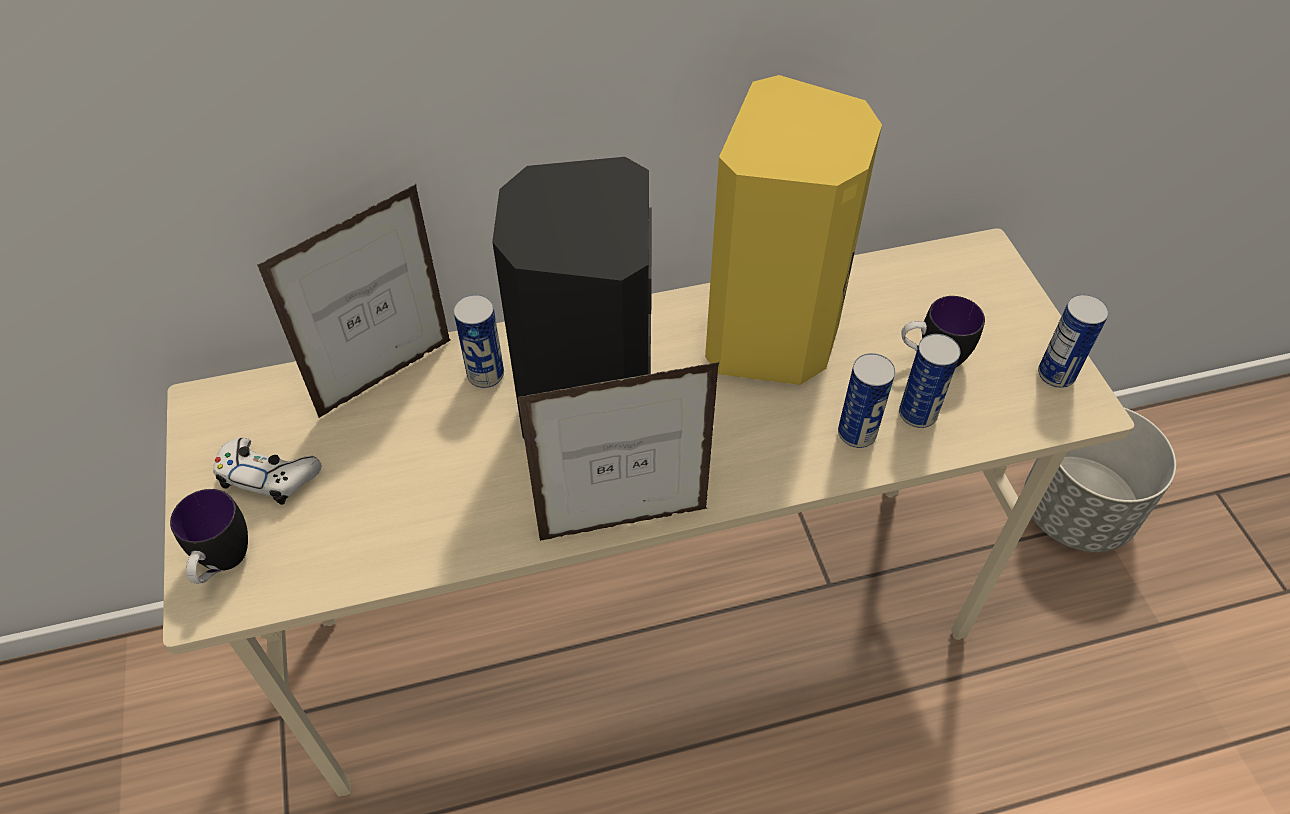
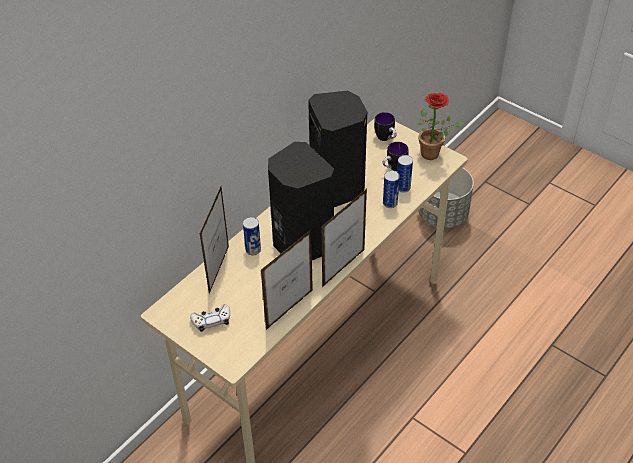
camera: 35 degrees left, 5 degrees down
mug [170,489,248,584] -> mug moved to [374,112,397,141]
yellow speaker [705,75,882,385] -> black speaker [308,91,367,207]
can [1038,294,1109,388] -> potted plant [418,93,465,160]
none -> picture frame [261,230,313,330]

